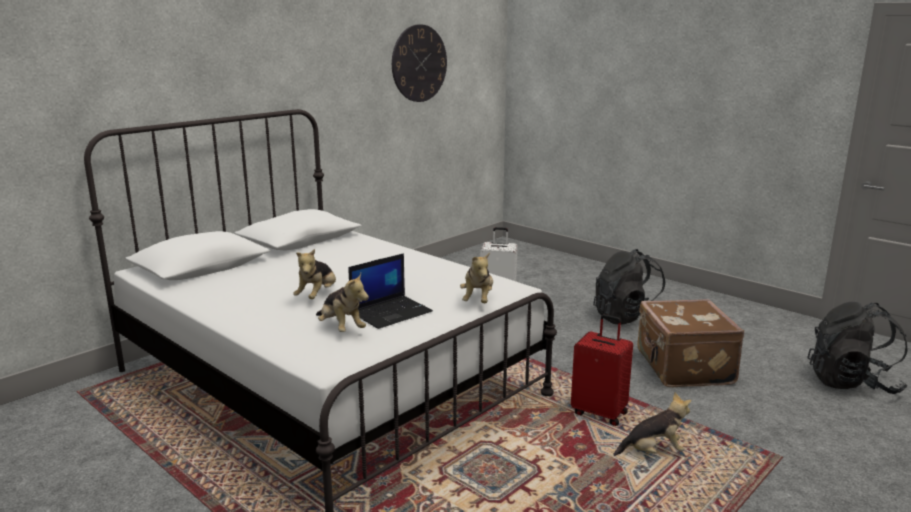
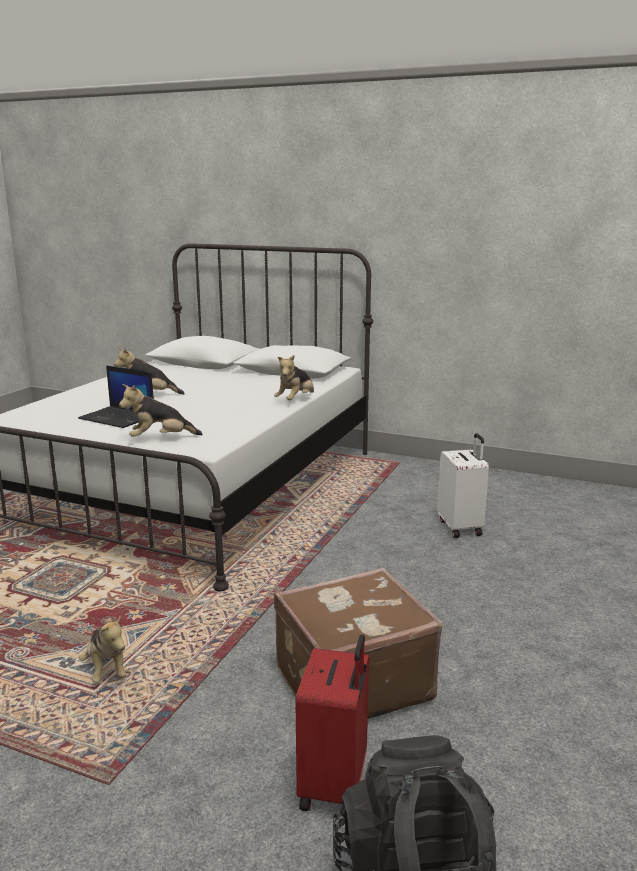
camera: 70 degrees right, 0 degrees up
plush toy [316,273,369,332] -> plush toy moved to [274,355,314,400]
wall clock [392,24,447,102] -> none
red suitcase [571,314,633,426] -> red suitcase moved to [295,635,369,818]
black backpack [593,249,665,324] -> none

